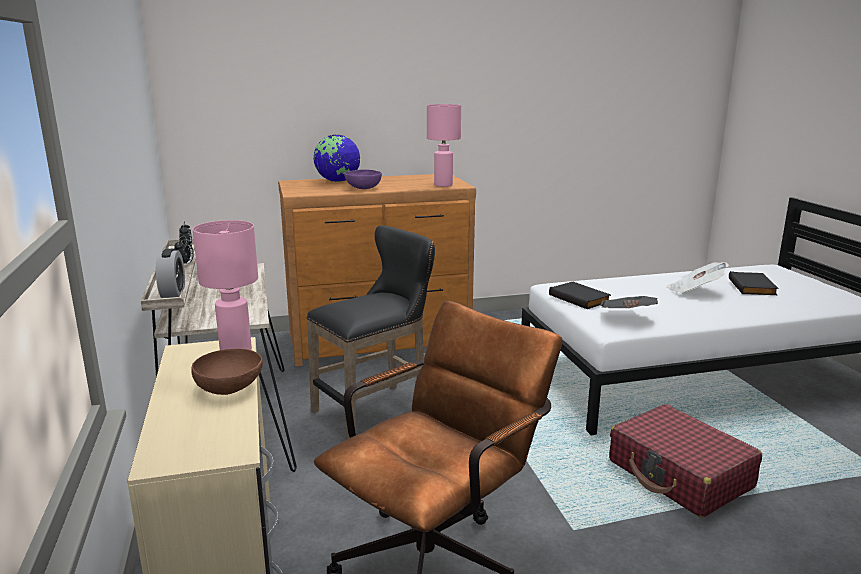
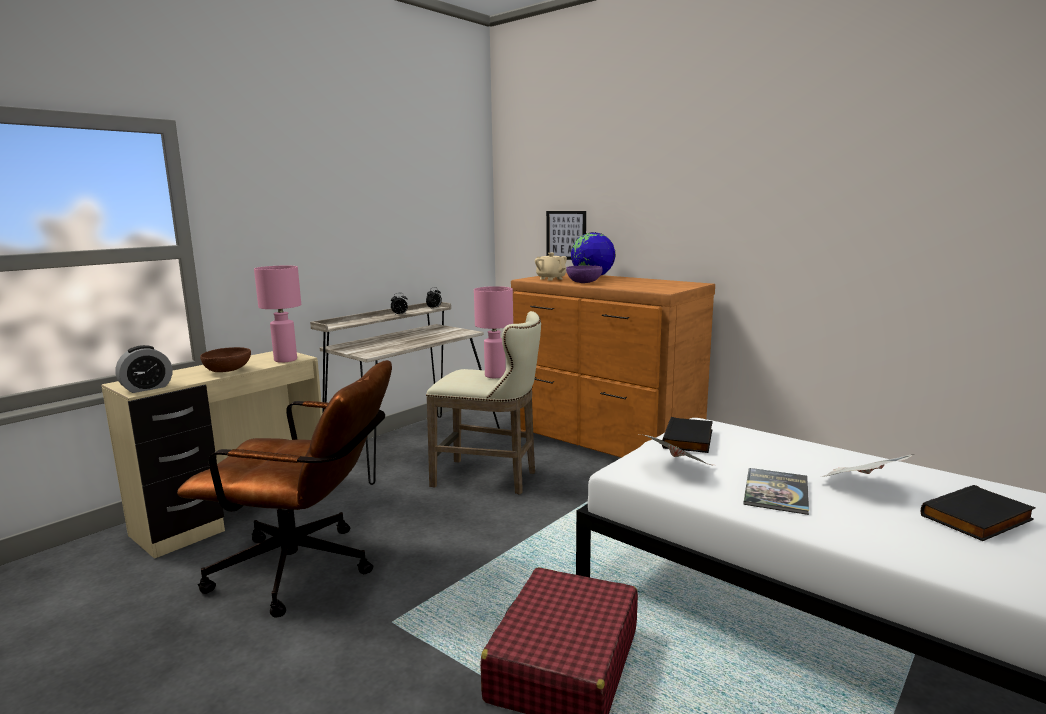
camera: 55 degrees right, 5 degrees down
alarm clock [156,249,185,298] -> alarm clock moved to [115,345,172,393]
black stool [306,225,435,439] -> beige stool [426,311,541,495]
pink table lamp [427,104,461,187] -> pink table lamp moved to [474,286,513,378]
none -> beige teapot [535,253,567,281]
none -> picture [546,211,586,260]
none -> book [743,468,809,515]

